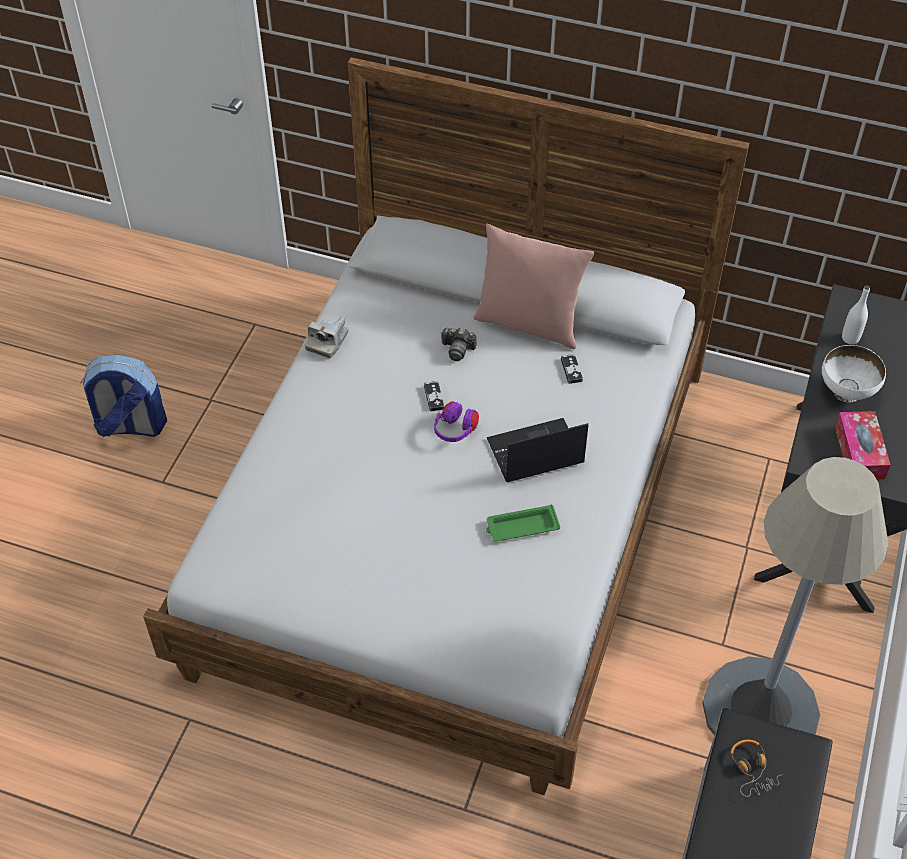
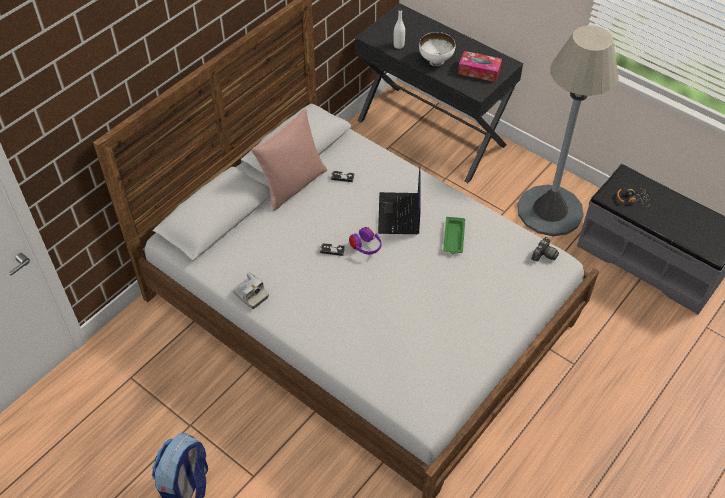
camera: 70 degrees left, 0 degrees up
camera [441,328,476,361] -> camera moved to [531,237,559,261]

